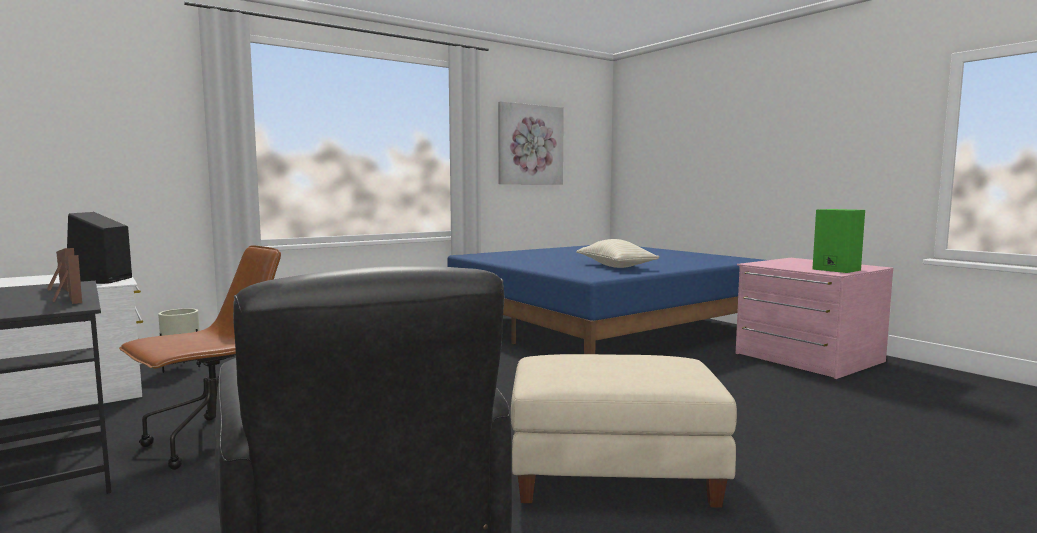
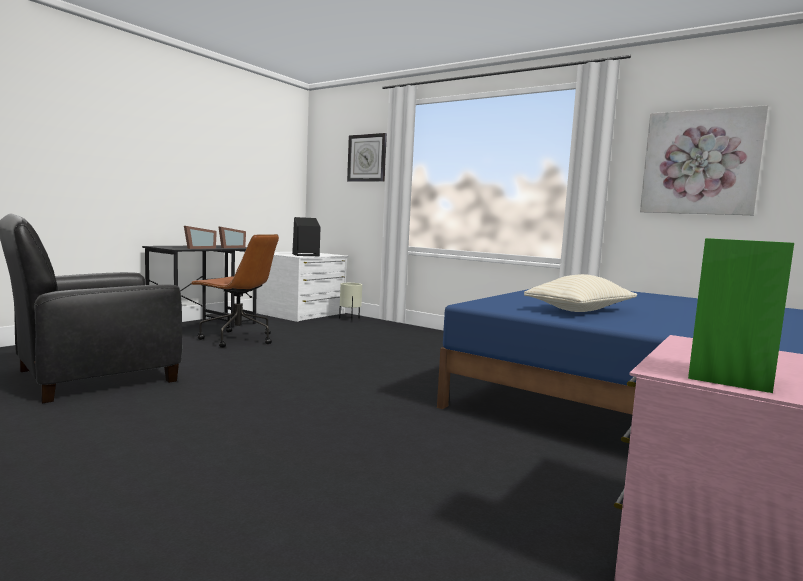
camera: 70 degrees right, 0 degrees up
beige ottoman [511,354,737,508] -> none
none -> wall clock [347,133,387,182]

